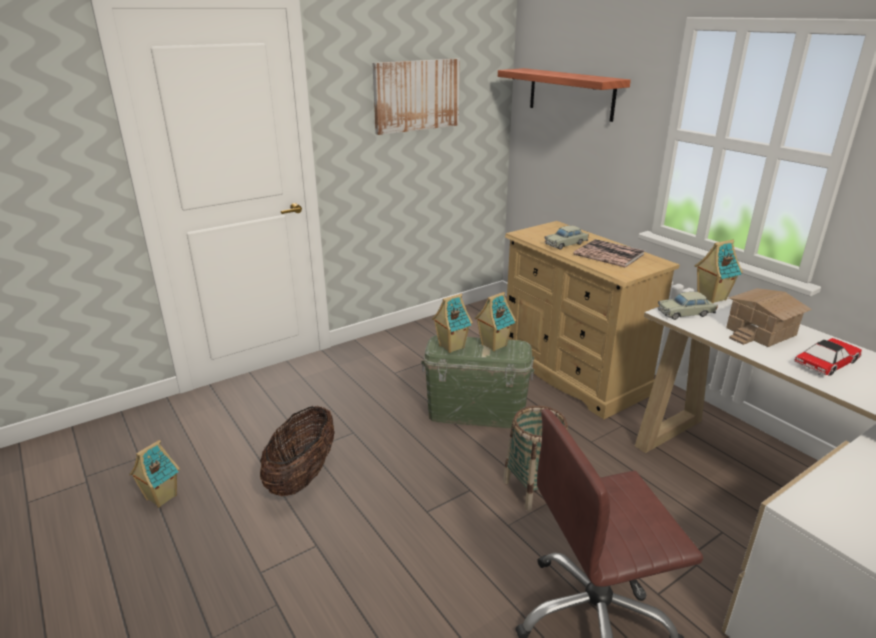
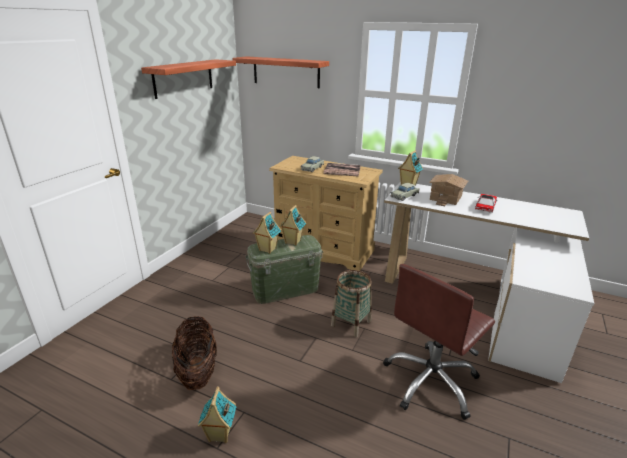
camera: 30 degrees left, 0 degrees up
toy house [129,440,180,508] -> toy house moved to [198,386,237,443]
picture [372,59,460,135] -> shelf [141,59,236,99]

